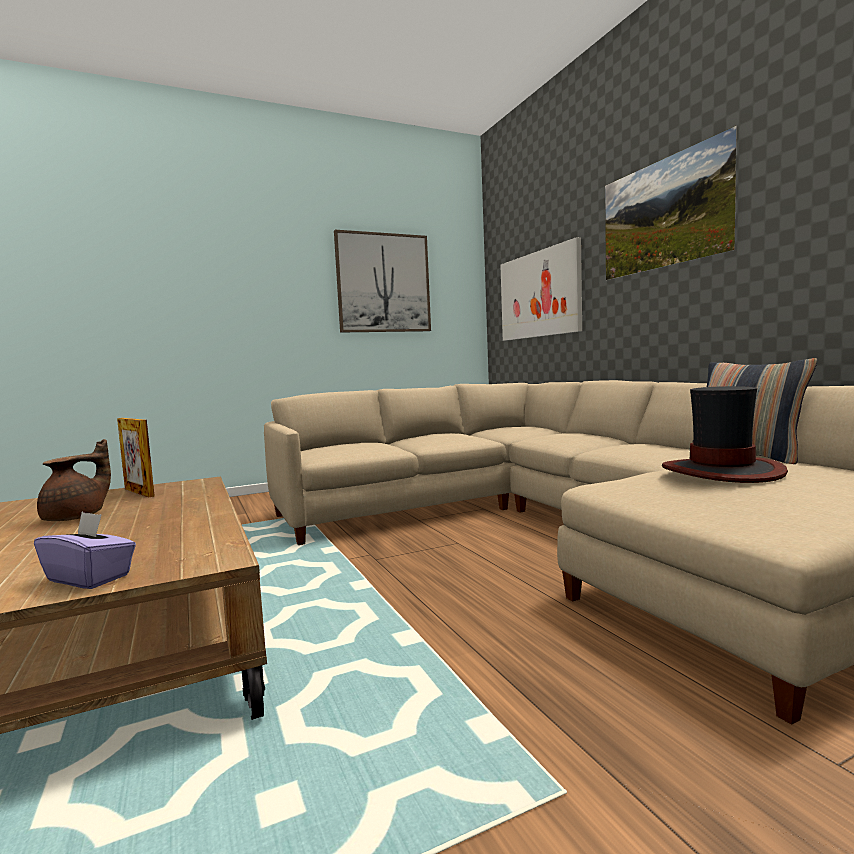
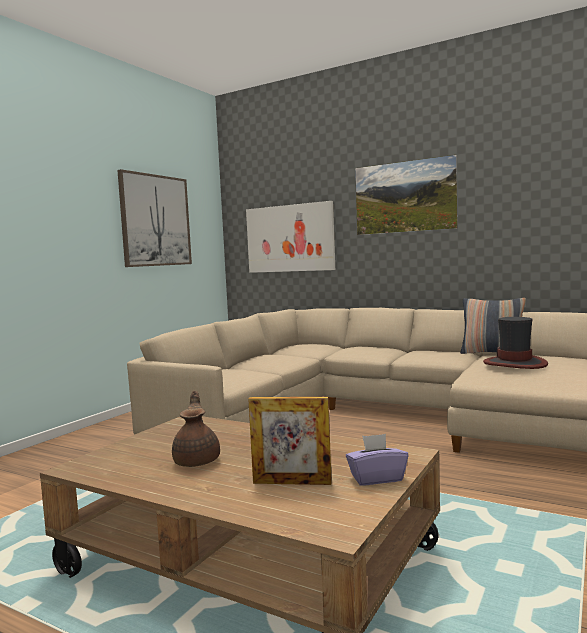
camera: 35 degrees left, 0 degrees up
picture frame [117,418,155,497] -> picture frame moved to [248,397,332,485]

